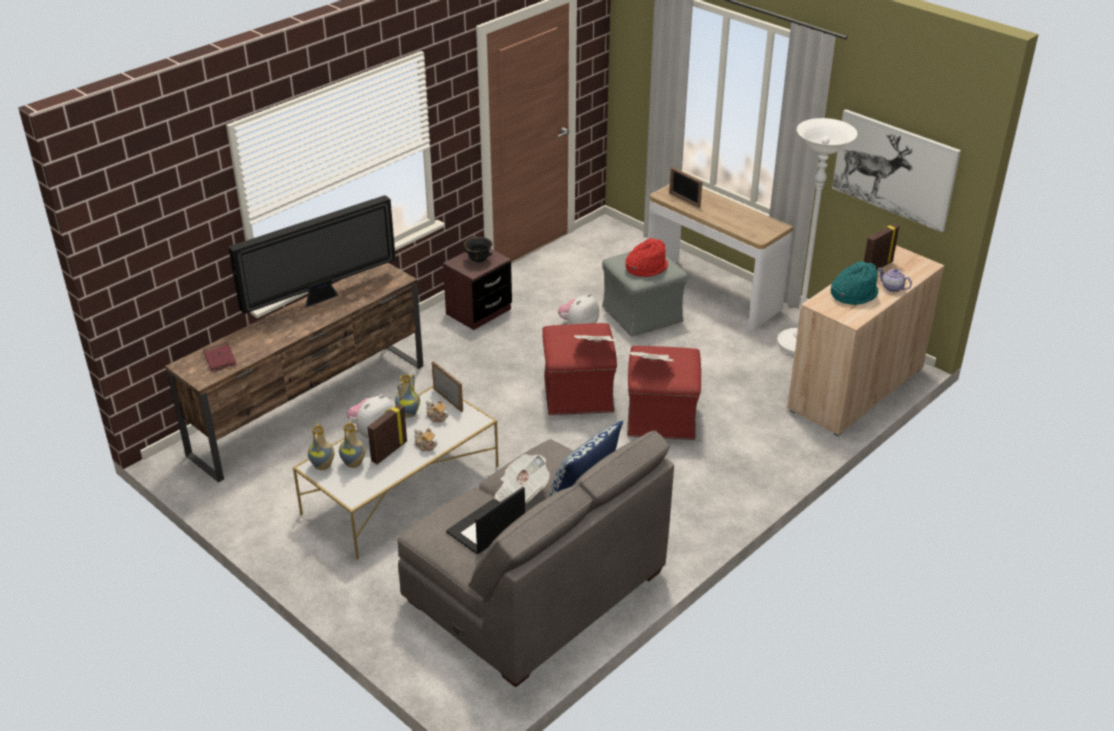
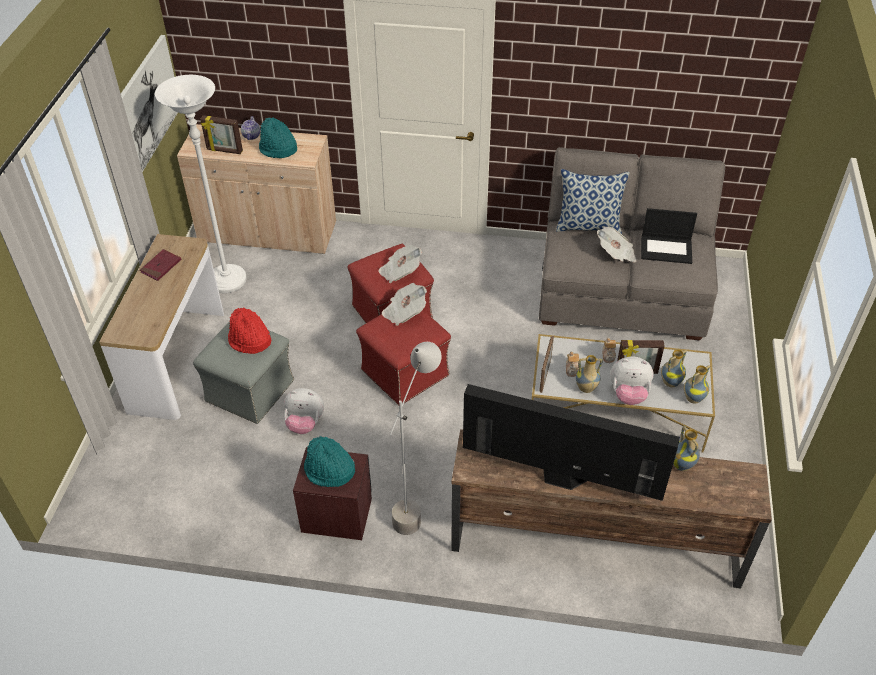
camera: 125 degrees left, 10 degrees up
red book [203,342,237,371] -> red book moved to [140,249,181,281]
black bowl [464,237,493,262] -> turquoise hat [304,436,355,487]
picture frame [669,167,703,208] -> none
none -> grey floor lamp [390,342,442,535]
none -> vase [673,426,700,471]

